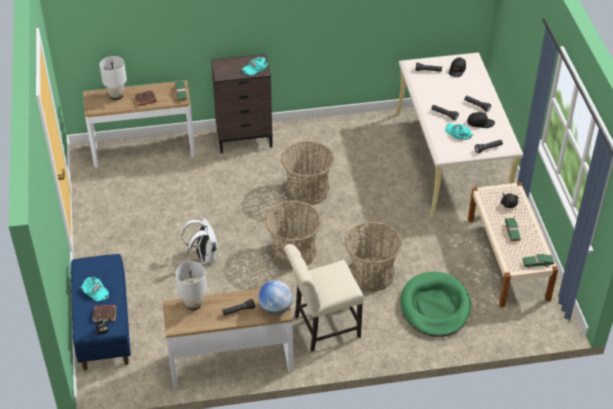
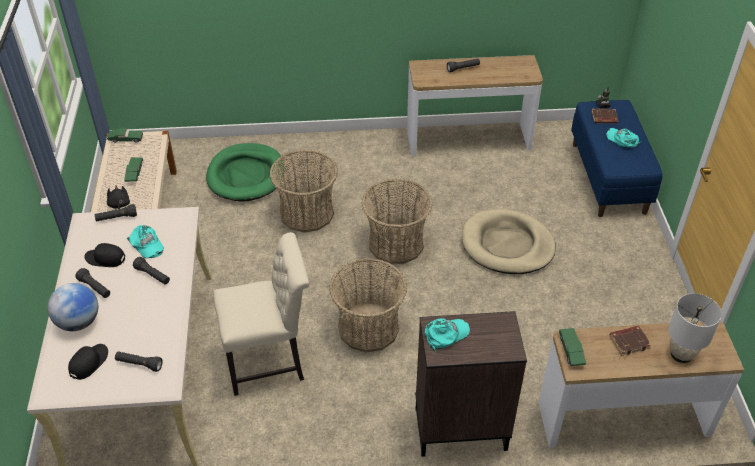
camera: 175 degrees left, 0 degrees up
white table lamp [175,261,207,310] -> none
white backpack [182,218,218,264] -> beige dog bed [462,209,556,274]
globe [258,280,293,315] -> globe moved to [47,283,98,331]
beige chair [284,244,364,352] -> beige chair moved to [213,232,309,396]

